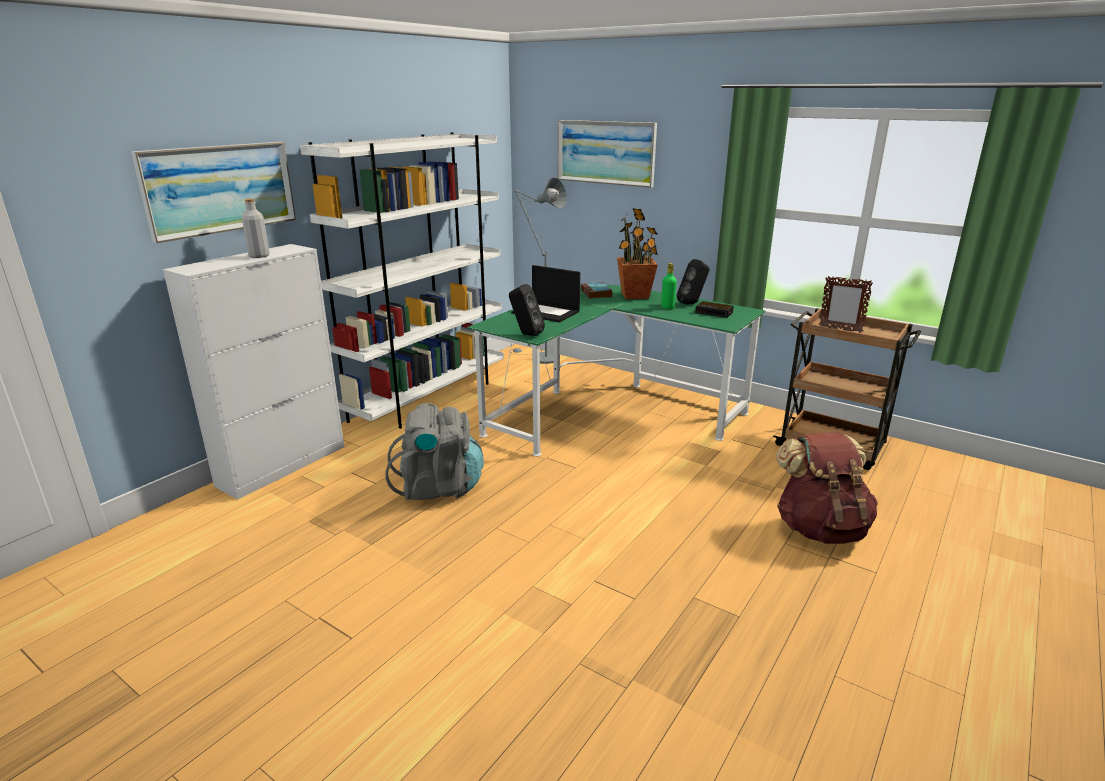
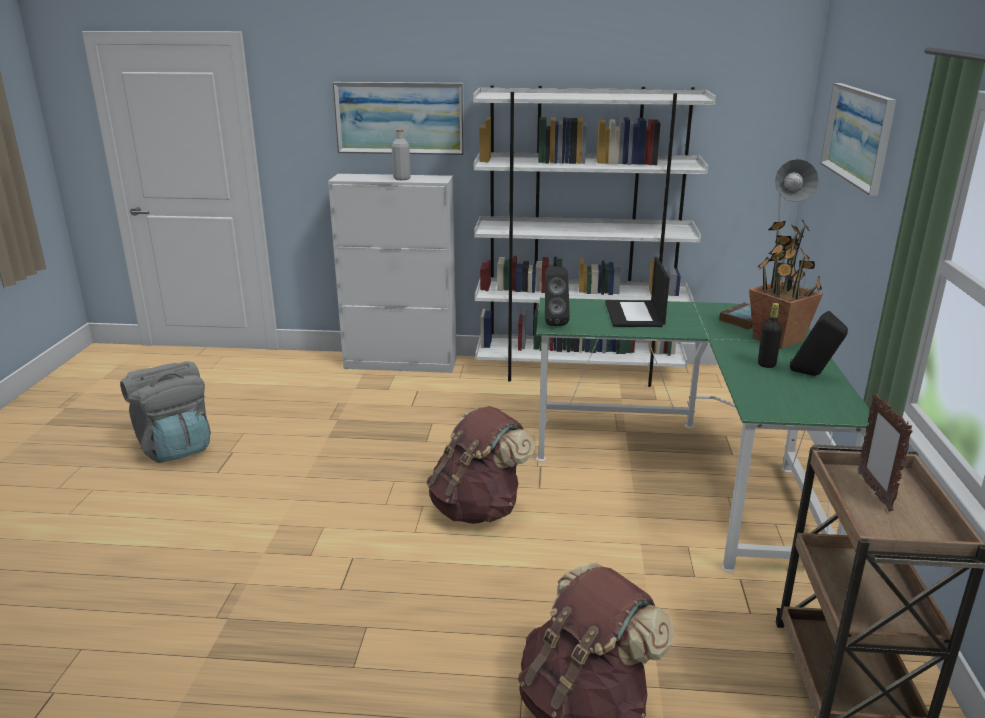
camera: 60 degrees right, 0 degrees up
grey backpack [385,403,484,500] -> grey backpack moved to [120,361,211,463]
green bottle [661,263,677,309] -> black bottle [758,303,782,368]
alarm clock [695,301,734,318] -> none
none -> brown backpack [426,406,535,524]

